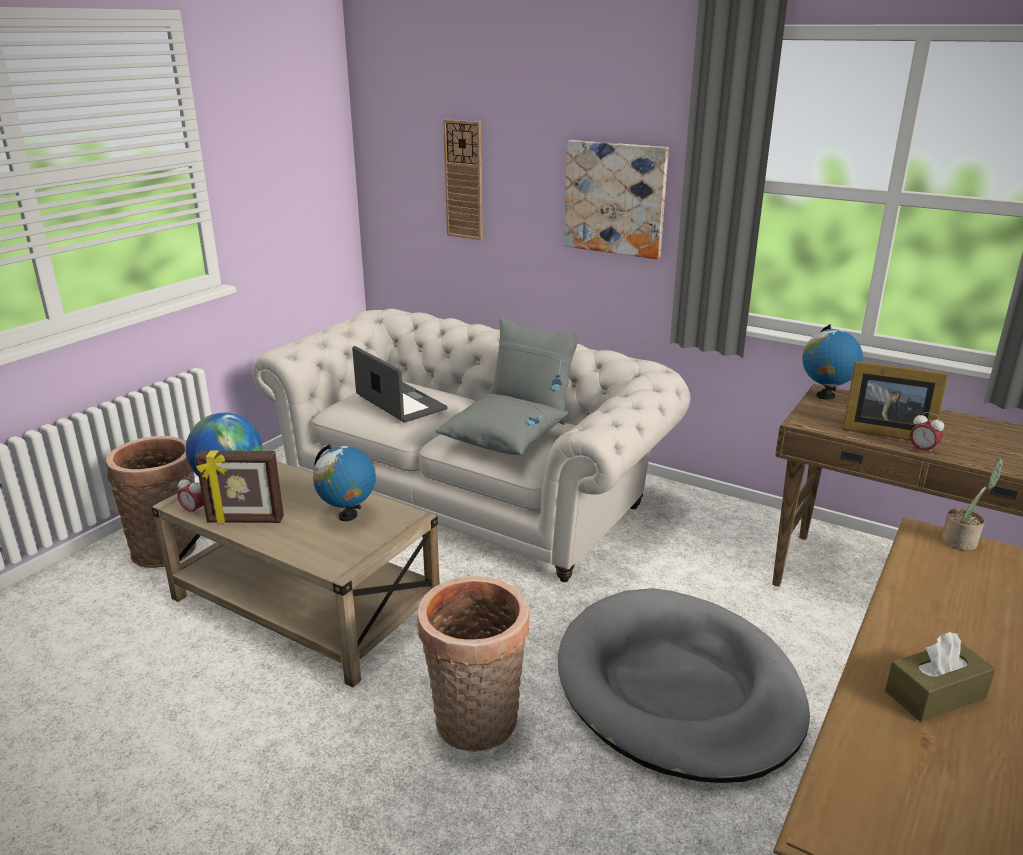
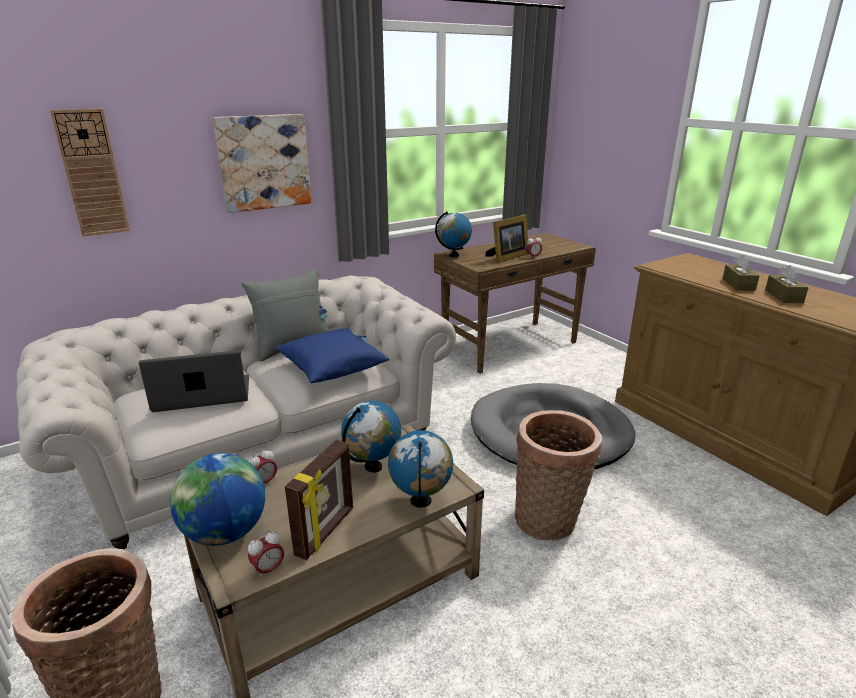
camera: 65 degrees left, 0 degrees up
grey pillow [436,394,568,455] -> blue pillow [275,328,389,383]
potted plant [941,459,1003,551] -> none
none -> alarm clock [248,448,277,484]
none -> globe [388,430,453,508]
none -> brown tissue box [722,255,759,291]

